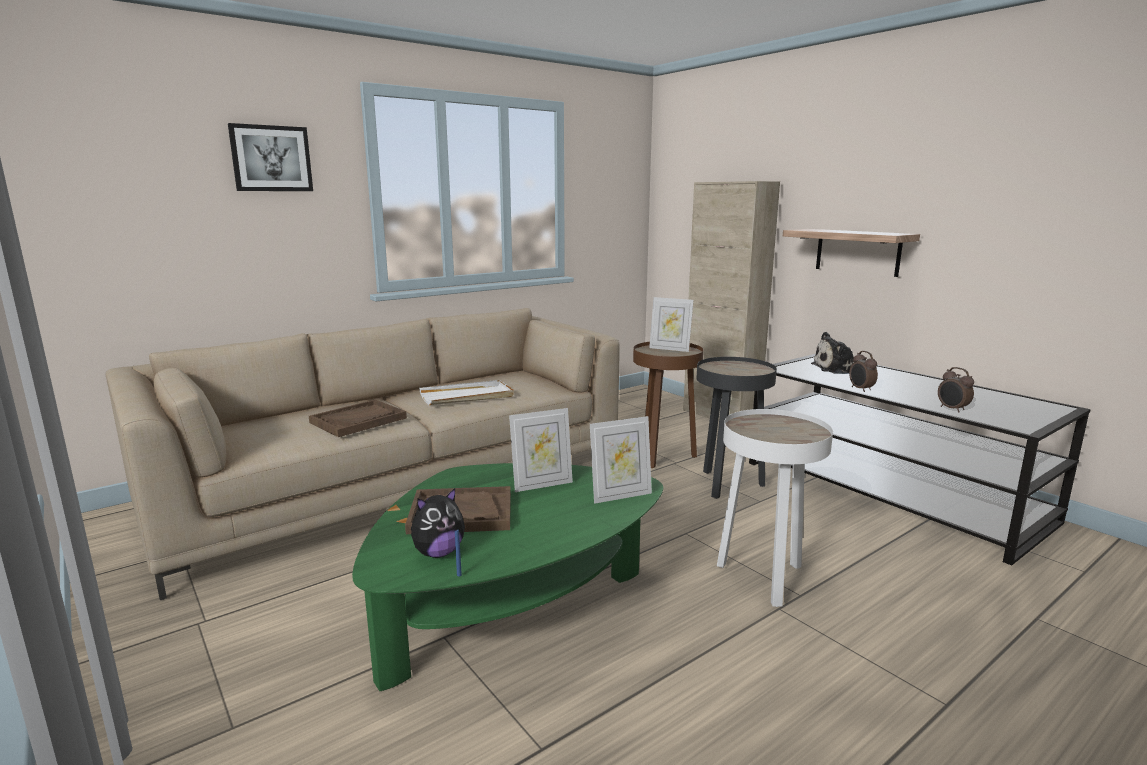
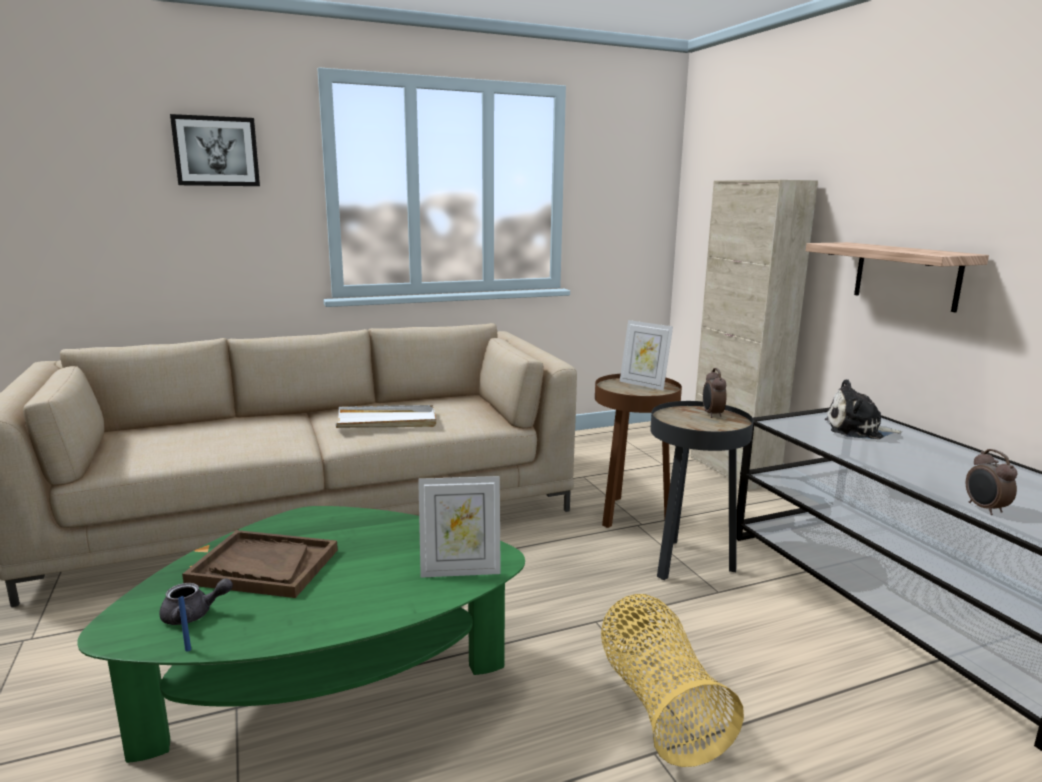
camera: 15 degrees right, 0 degrees up
brown tray [309,399,407,437] -> none
plush toy [411,488,465,558] -> grey teapot [159,578,233,625]
picture frame [509,408,573,492] -> none
white side table [717,409,833,607] -> basket [601,594,744,767]
alarm clock [849,351,878,392] -> alarm clock moved to [703,368,727,418]

